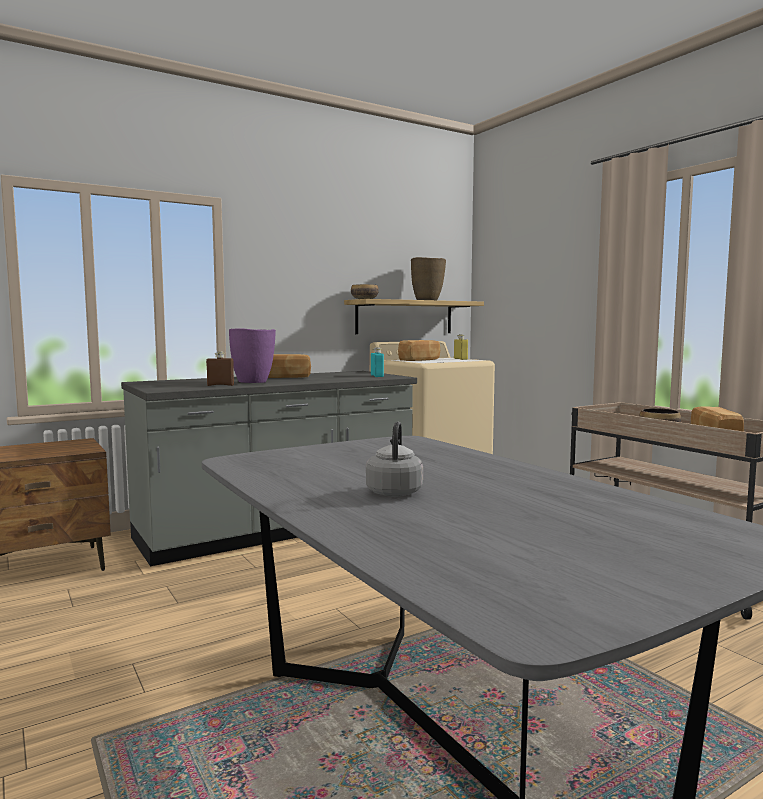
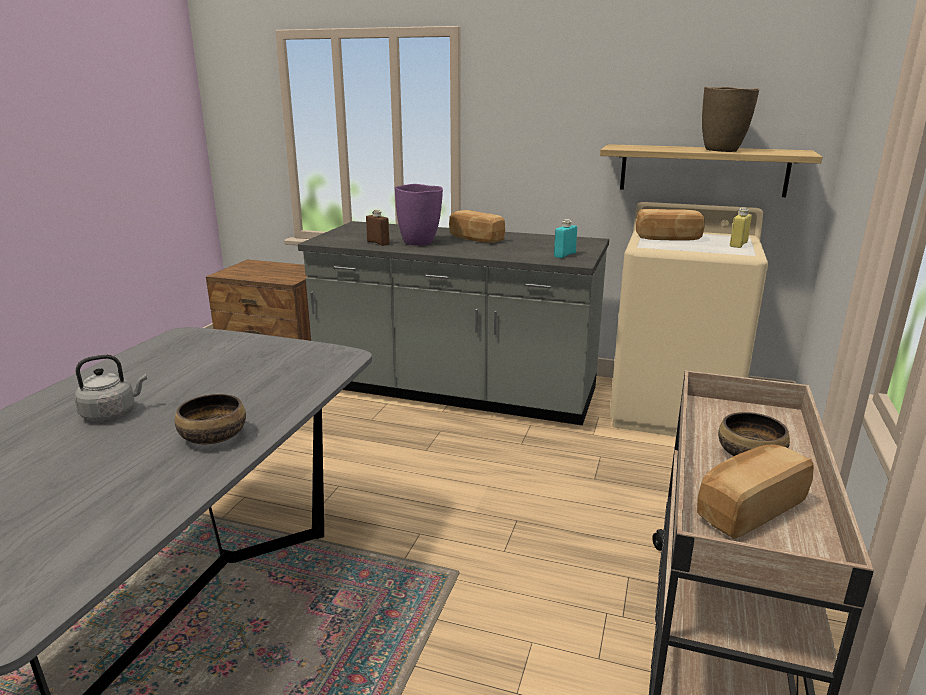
camera: 50 degrees right, 15 degrees up
bowl [351,284,379,299] -> bowl moved to [175,394,246,444]

